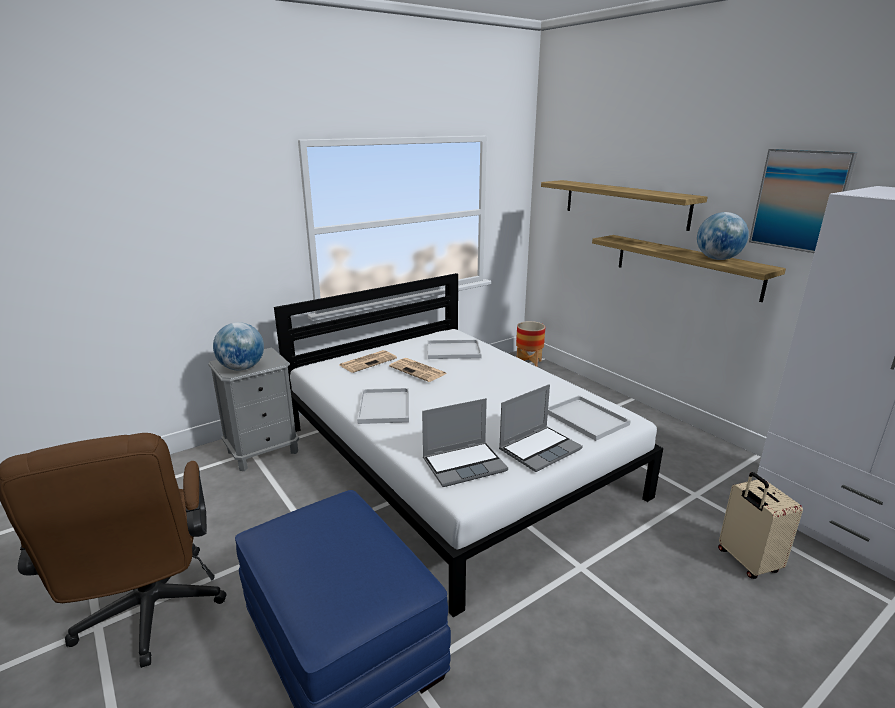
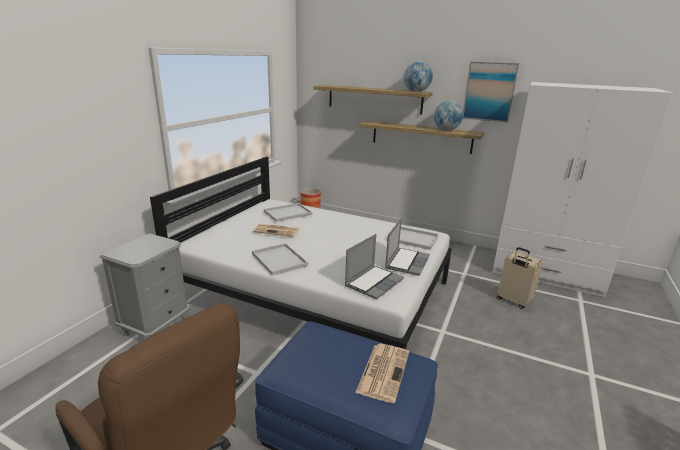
camera: 30 degrees left, 0 degrees up
globe [213,322,264,370] -> globe moved to [404,61,433,92]
newspaper [340,350,397,373] -> newspaper moved to [355,344,409,403]

